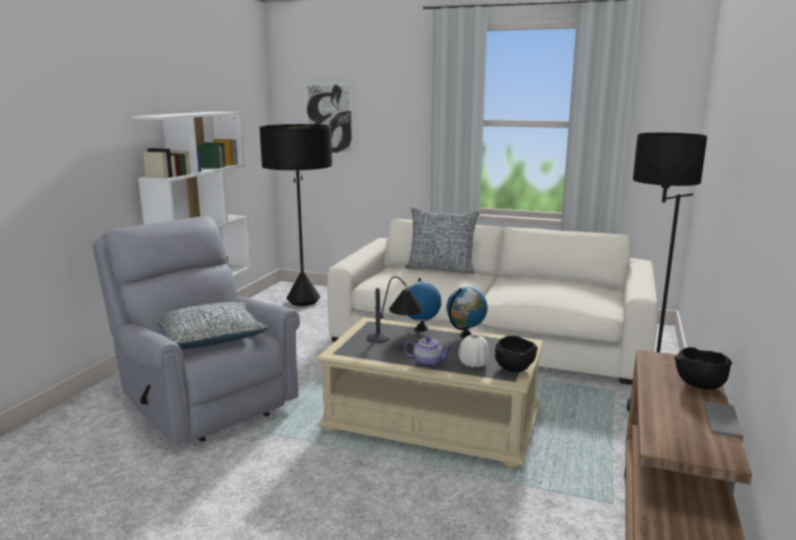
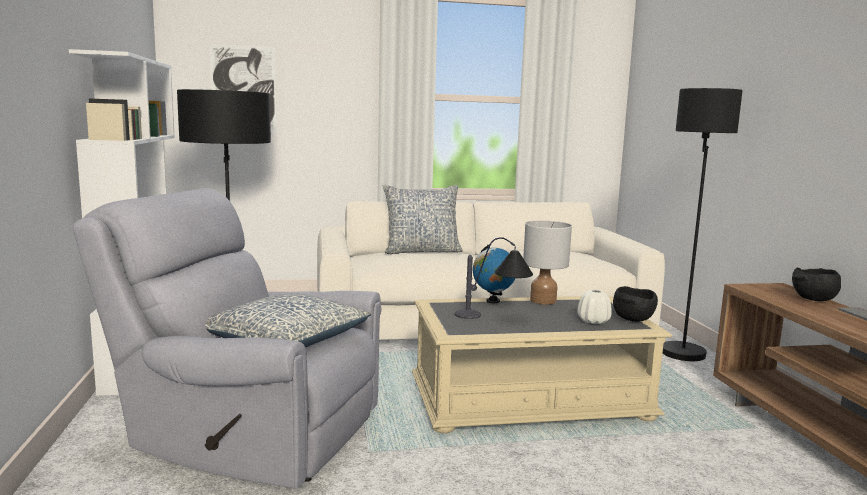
camera: 30 degrees left, 5 degrees down
teapot [404,336,453,367] -> none
globe [447,287,488,338] -> grey table lamp [523,220,572,305]

